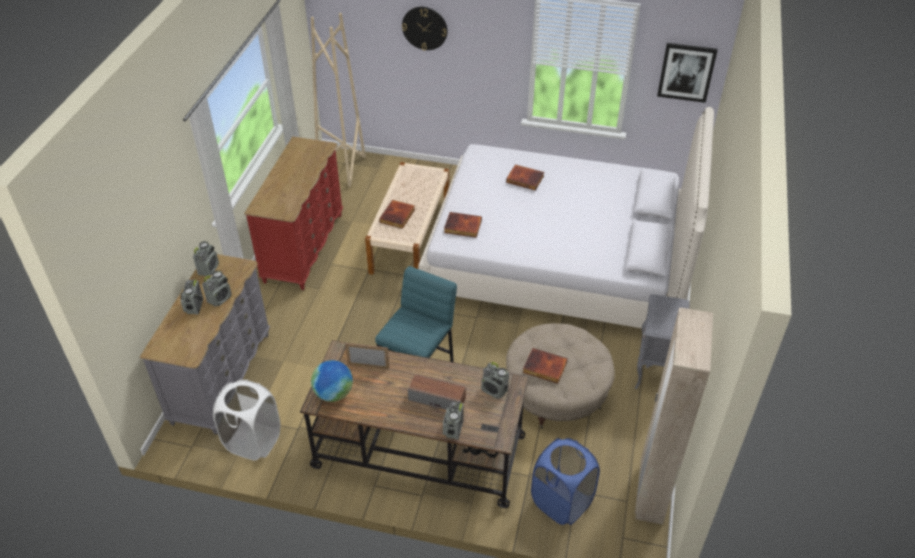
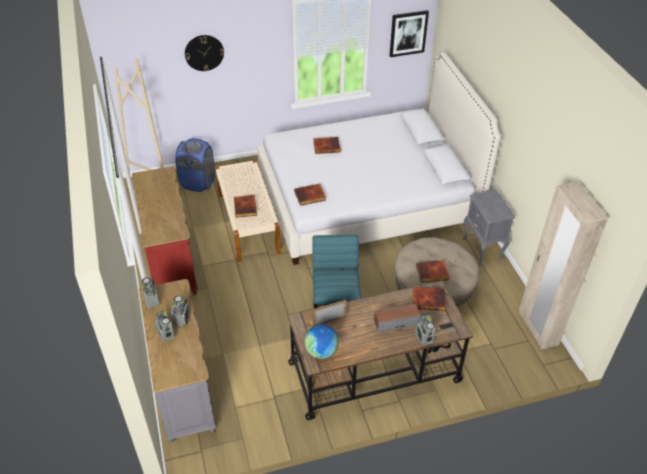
camera: 30 degrees left, 0 degrees up
white laundry basket [213,379,280,461] -> none
radio [481,362,509,399] -> book [413,287,446,311]
blue laundry basket [531,438,600,525] -> blue laundry basket moved to [175,138,215,192]

